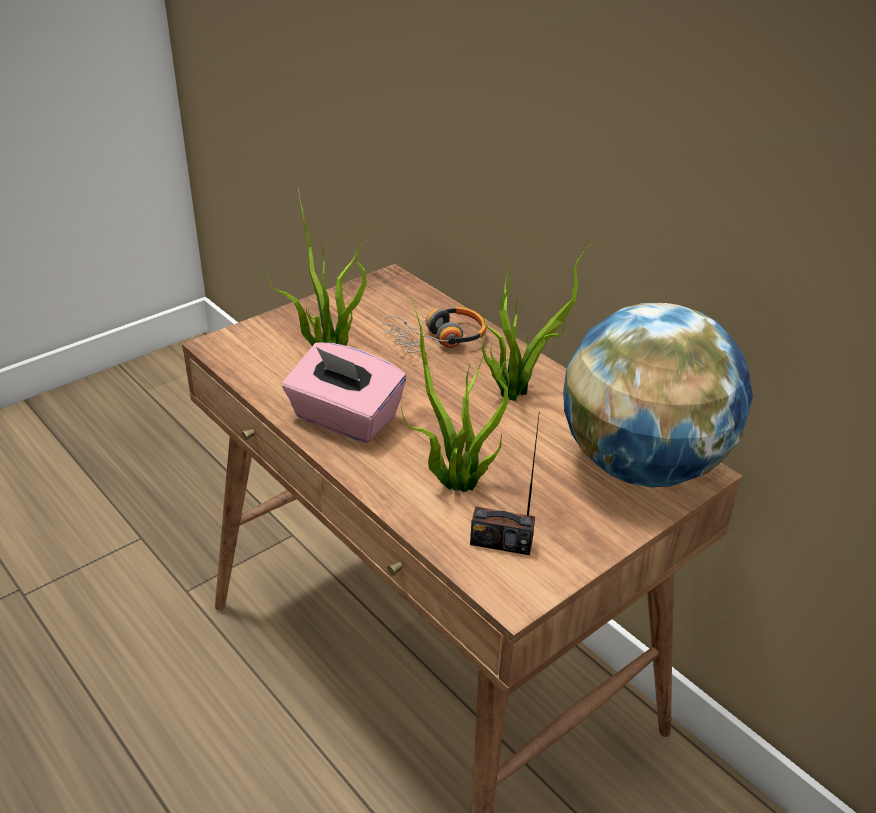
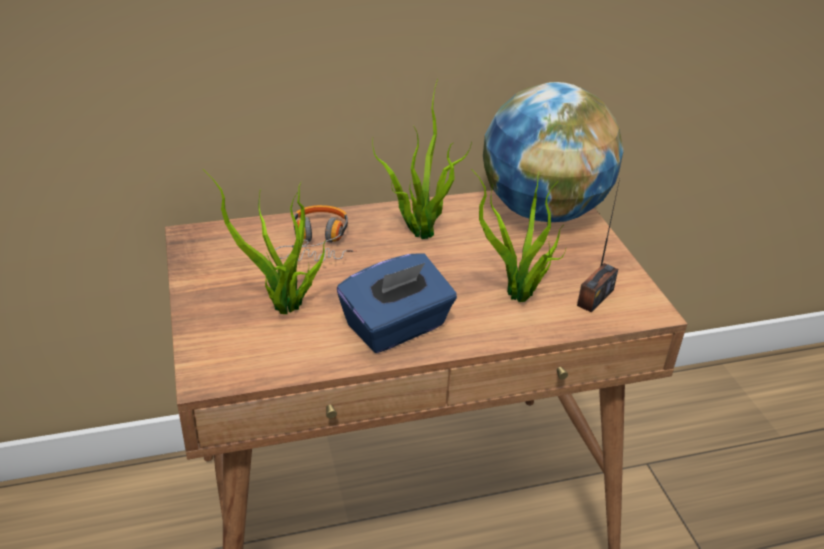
camera: 65 degrees left, 0 degrees up
pink tissue box [282,343,406,443] -> blue tissue box [337,253,457,353]

